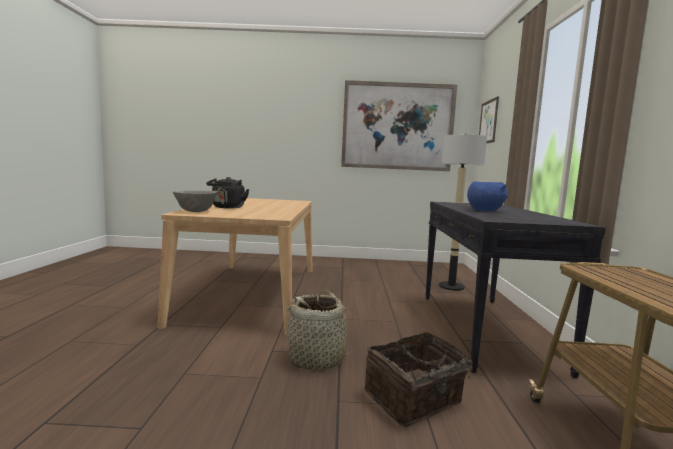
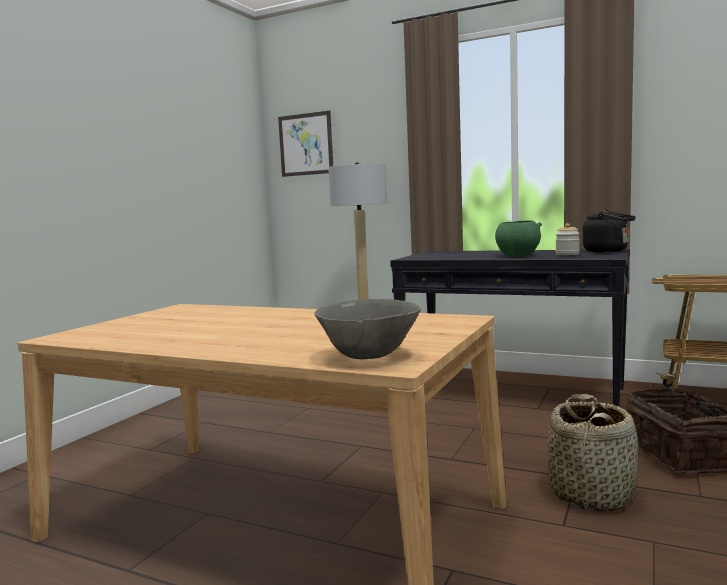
camera: 65 degrees left, 0 degrees up
black kettle [206,177,249,209] -> black kettle moved to [583,210,636,252]
picture [341,80,457,171] -> none
blue bowl [467,181,508,211] -> green bowl [495,221,542,257]
none -> jar [556,223,580,255]

